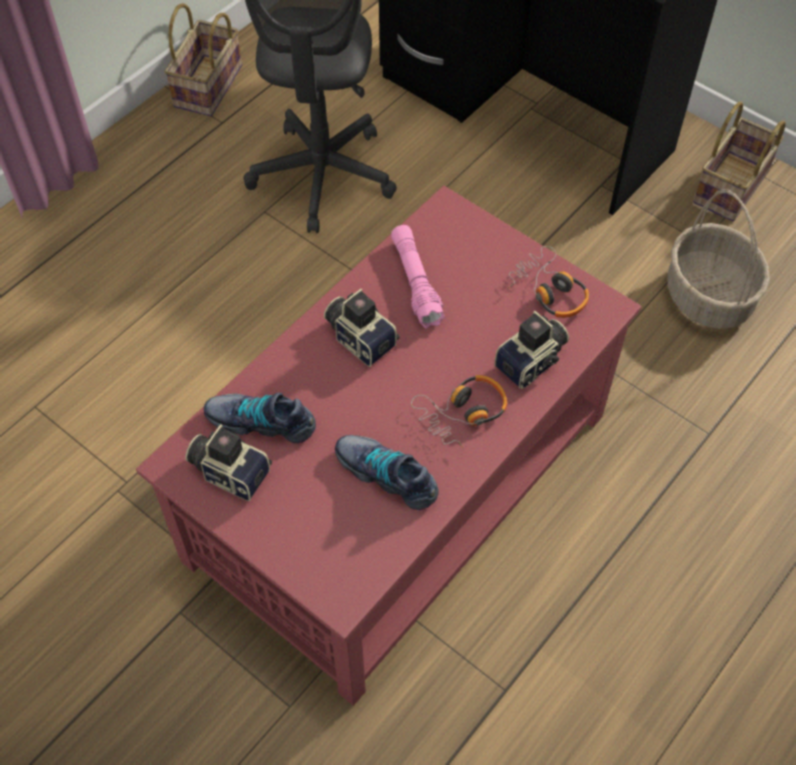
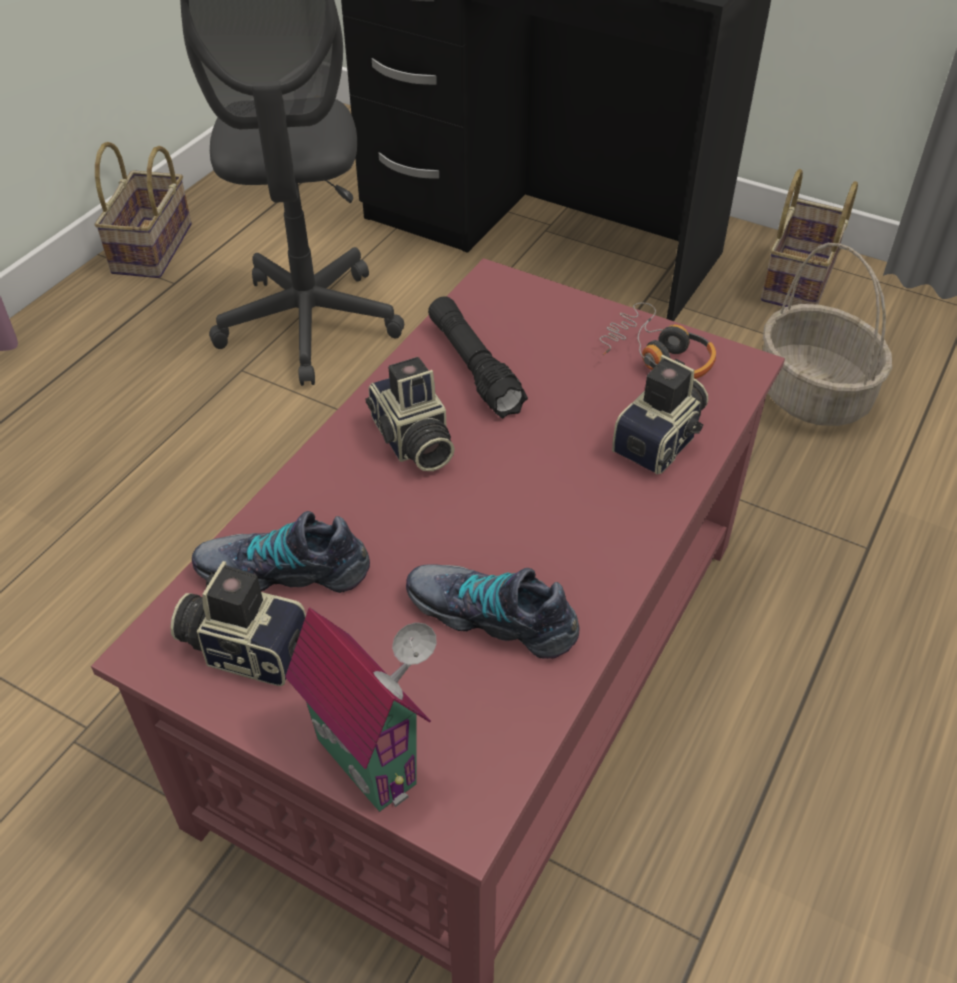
camera: 10 degrees left, 10 degrees down
camera [324,289,400,367] -> camera turned 150 degrees counterclockwise [365,357,455,471]
pink flashlight [391,225,445,328] -> black flashlight [428,296,528,419]
headphones [411,375,507,449] -> none
none -> toy house [285,607,437,812]

